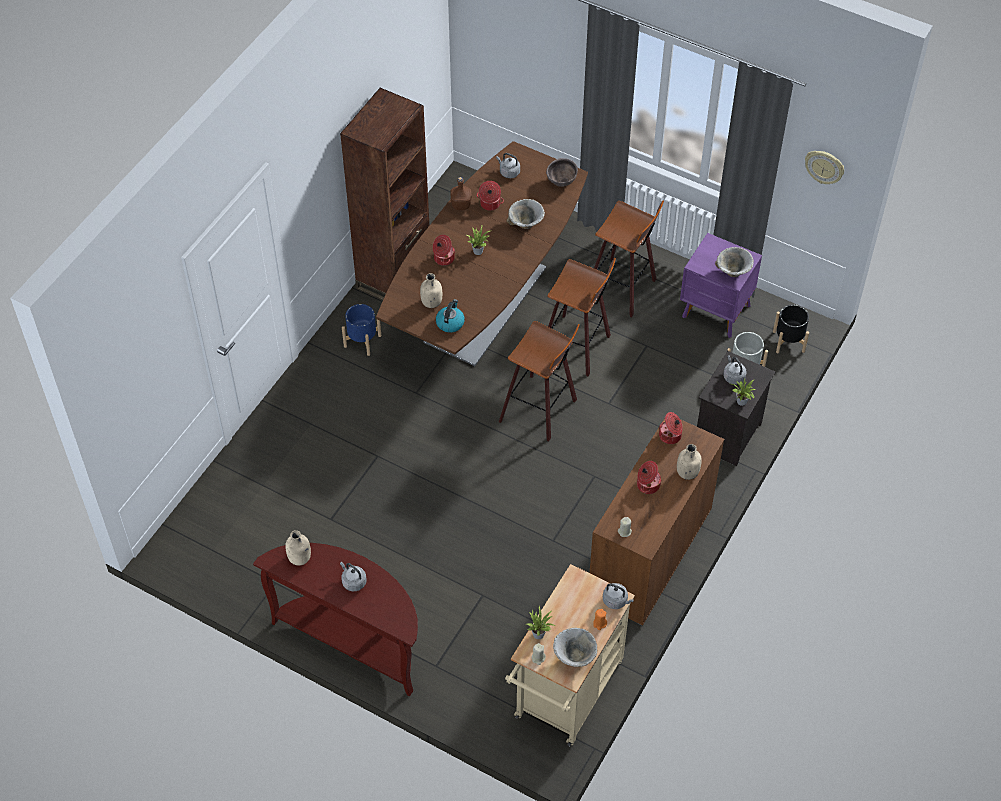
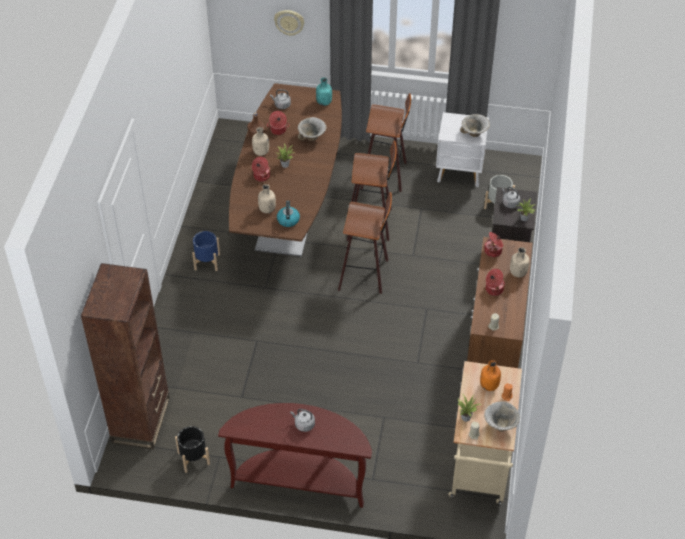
camera: 20 degrees left, 5 degrees down
beige bottle [285,530,311,566] -> beige bottle moved to [252,127,269,156]
brown bookcase [340,88,429,301] -> brown bookcase moved to [81,263,170,449]
brown bowl [546,158,578,187] -> turquoise bottle [316,77,332,106]
grey kettle [603,583,634,609] -> none
purple nightstand [680,233,762,338] -> white nightstand [436,112,489,187]
black planter [773,304,809,353] -> black planter moved to [175,426,210,473]
wall clock [805,151,844,184] -> wall clock moved to [274,10,304,36]
none -> orange bottle [480,360,501,391]

